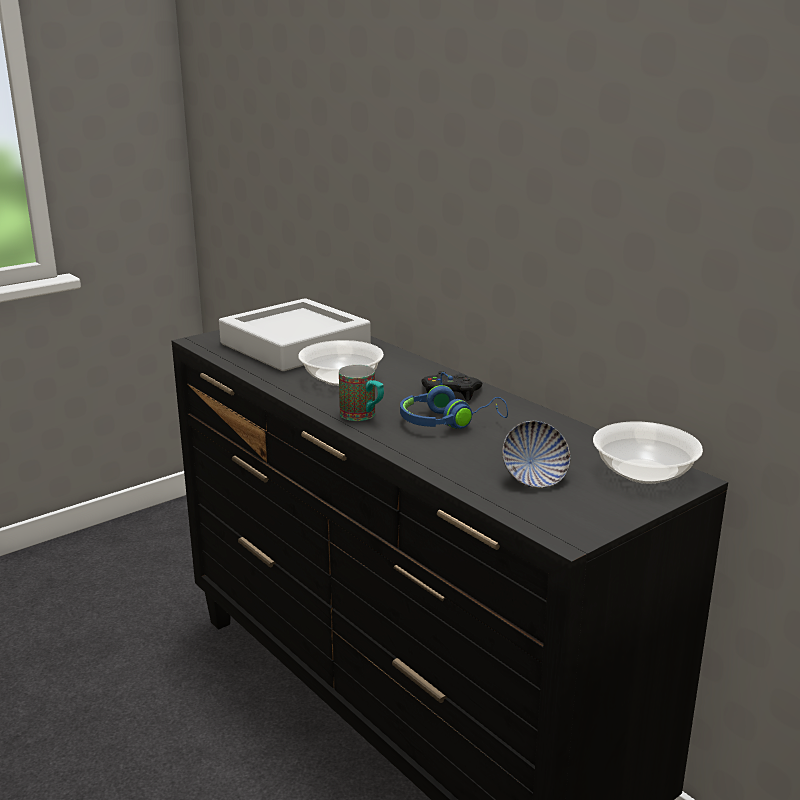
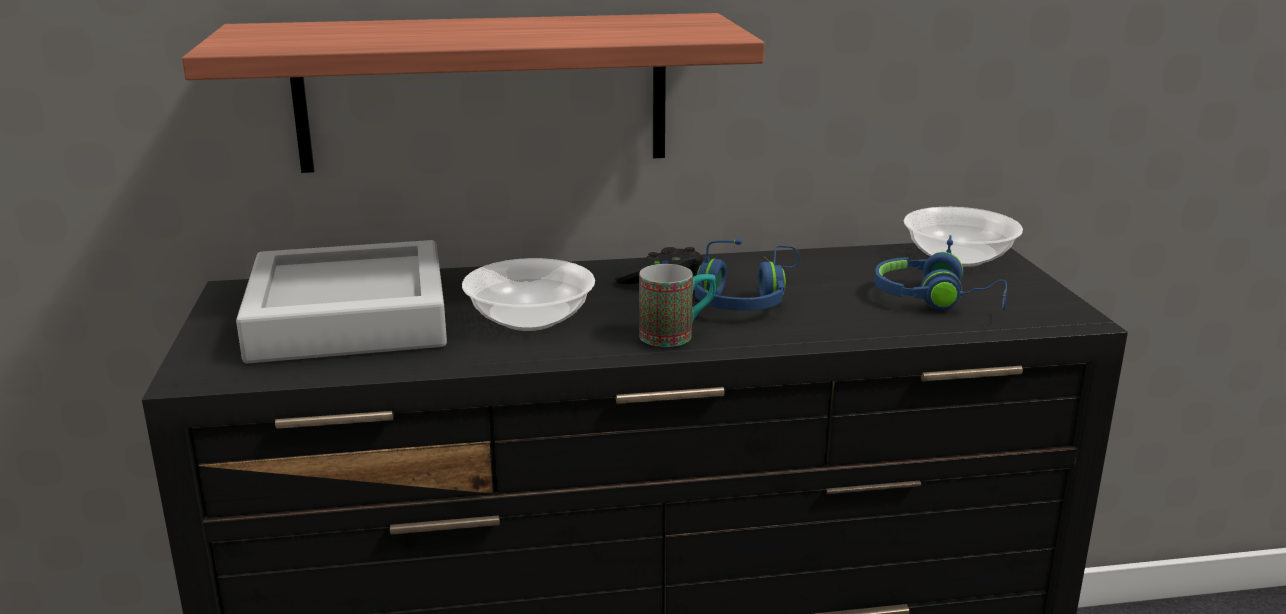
camera: 60 degrees left, 0 degrees up
bowl [502,421,571,488] -> blue headphones [874,235,1007,310]
none -> shelf [182,13,765,173]

